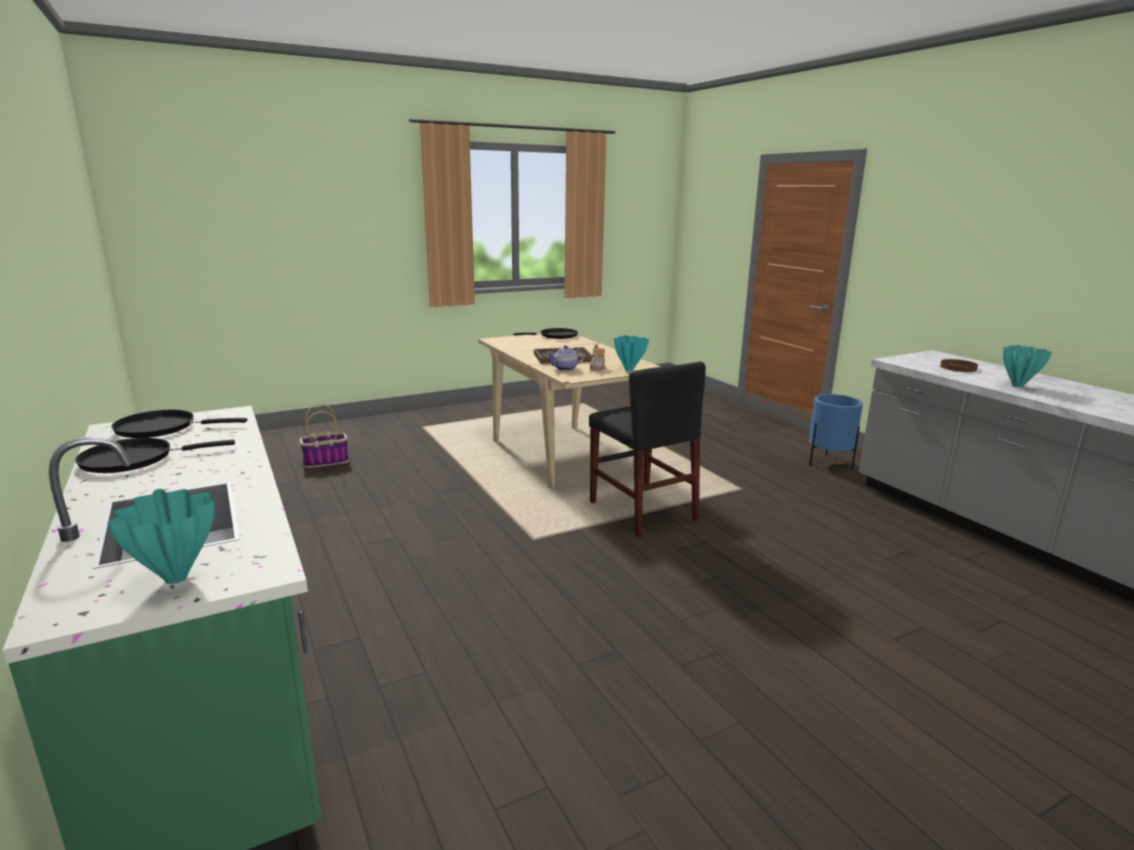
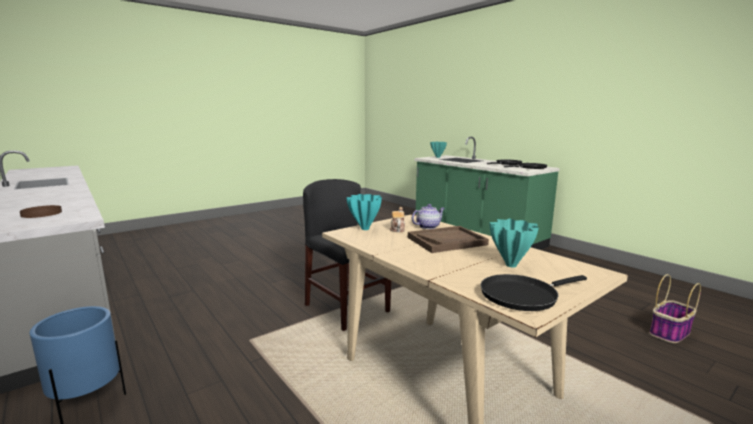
camera: 170 degrees right, 5 degrees down
turquoise vase [1003,345,1052,388] -> turquoise vase moved to [489,219,539,268]

